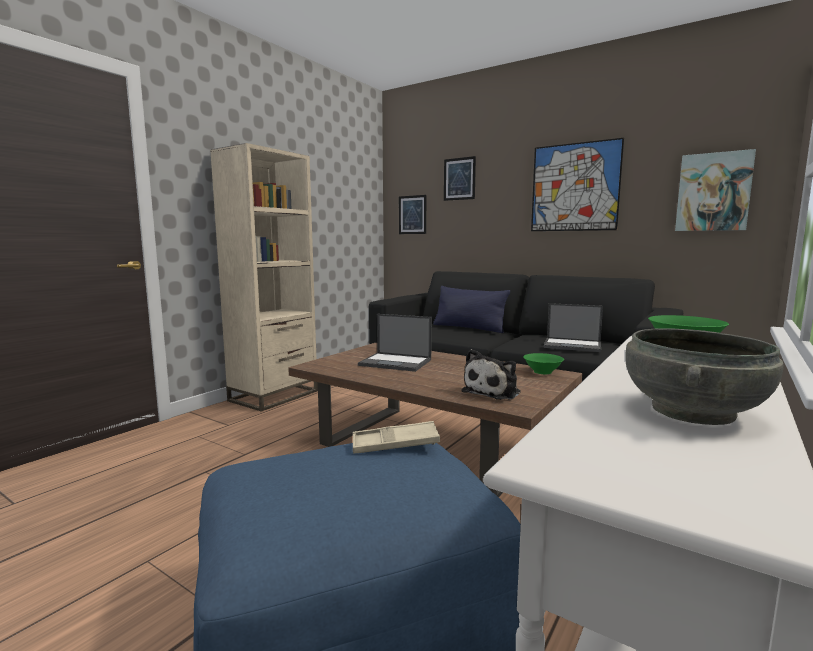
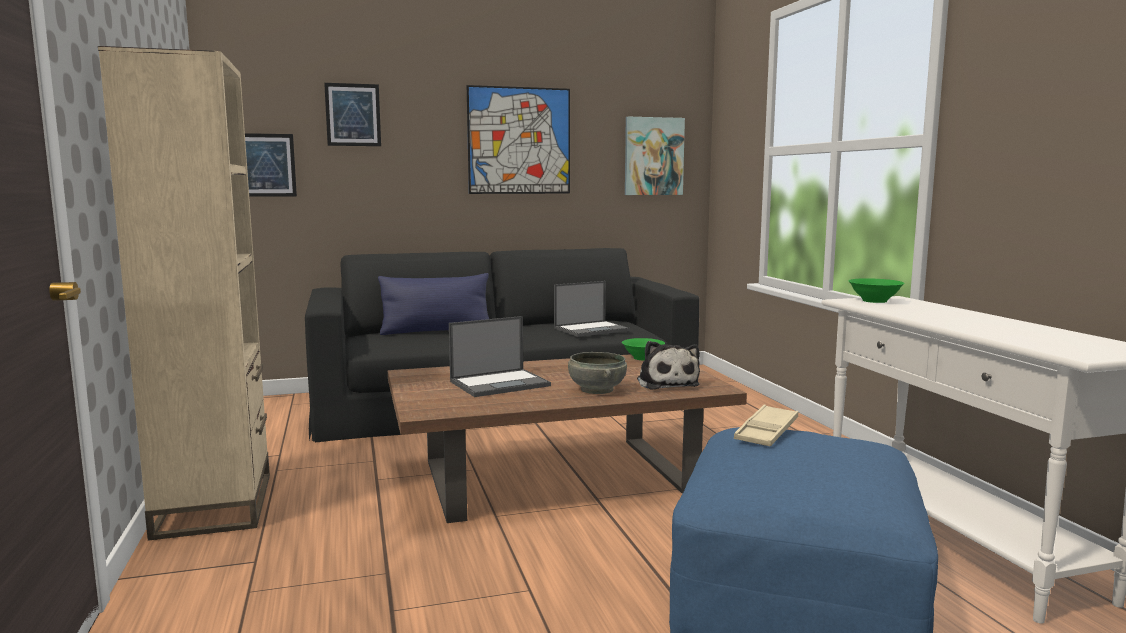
camera: 50 degrees left, 0 degrees up
grey bowl [625,328,783,425] -> grey bowl moved to [568,352,627,394]

